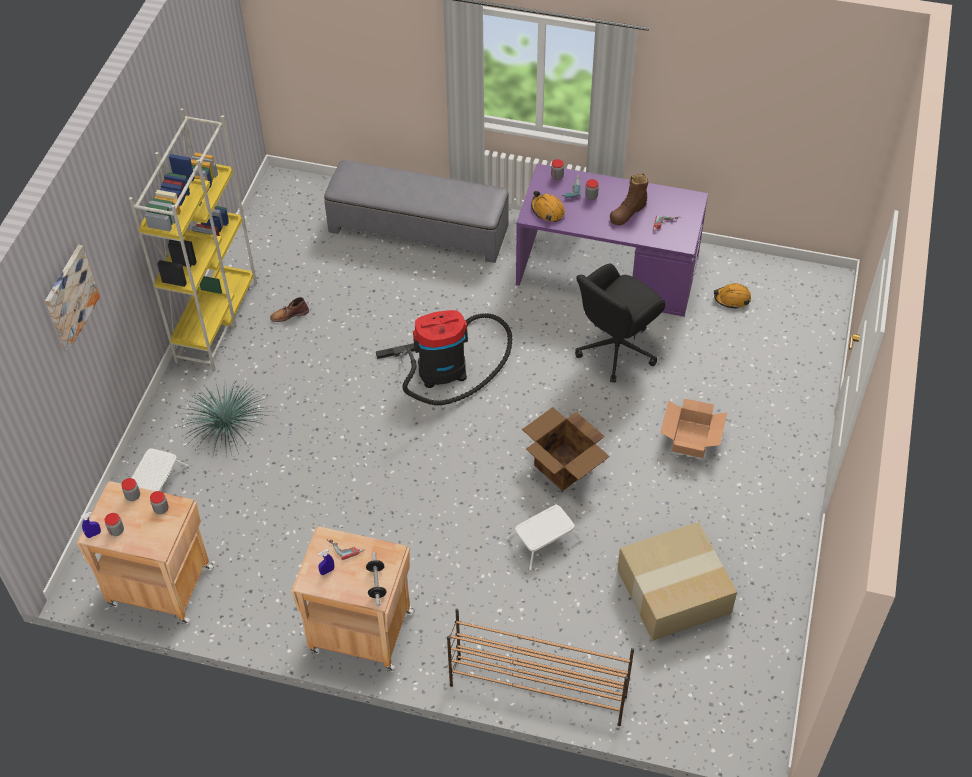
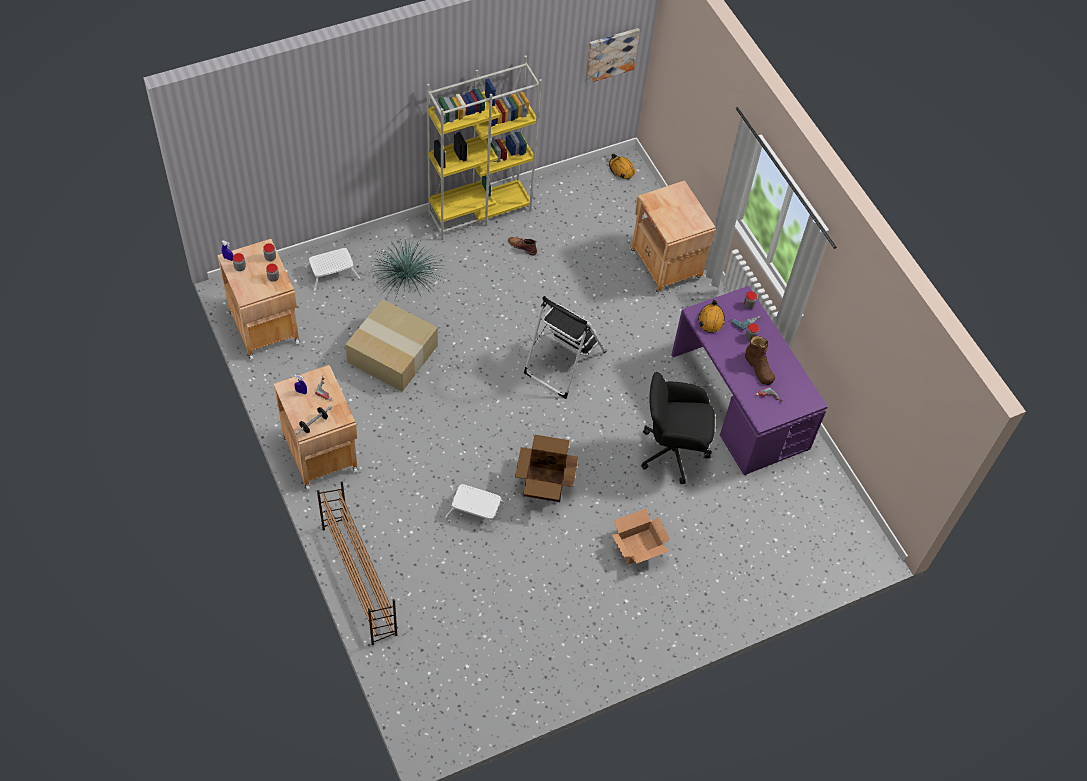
camera: 45 degrees right, 5 degrees up
picture [45,245,100,352] -> picture moved to [585,28,640,84]
grey bench [324,160,509,263] -> brown cart [630,180,716,294]
vacuum cleaner [376,310,512,405] -> step ladder [524,296,606,399]
brown boot [610,174,648,225] -> brown boot turned 120 degrees counterclockwise [745,336,775,385]
cardboard box [617,522,737,641] -> cardboard box moved to [345,299,438,392]
orange hard hat [714,283,751,309] -> orange hard hat moved to [609,153,635,179]

